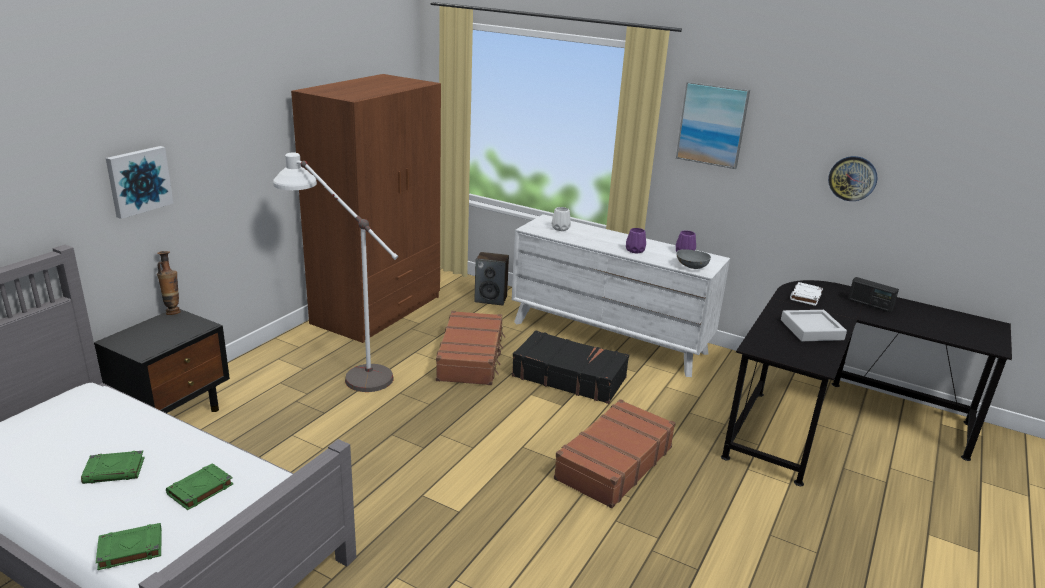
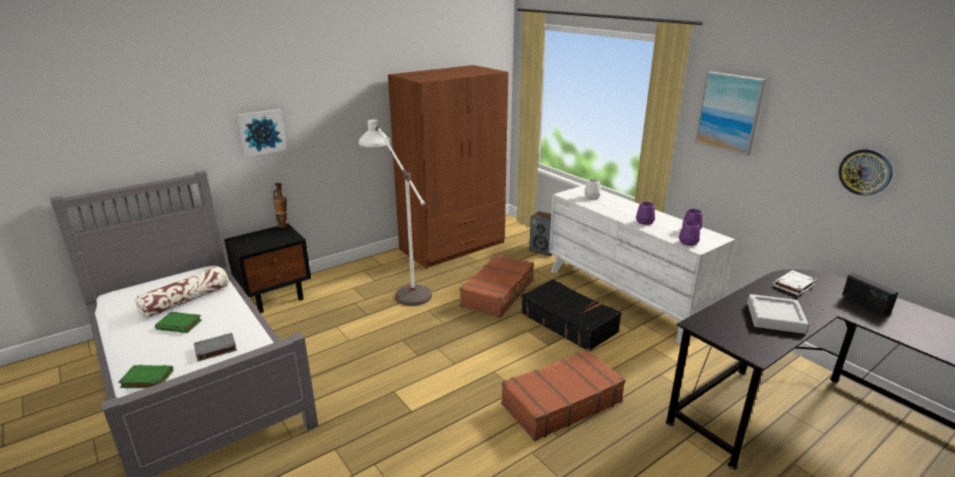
camera: 25 degrees right, 0 degrees up
green book [166,463,233,510] -> grey book [194,333,237,361]
grey bowl [676,249,711,269] -> purple vase [679,221,700,246]
none -> pillow [136,266,229,318]

